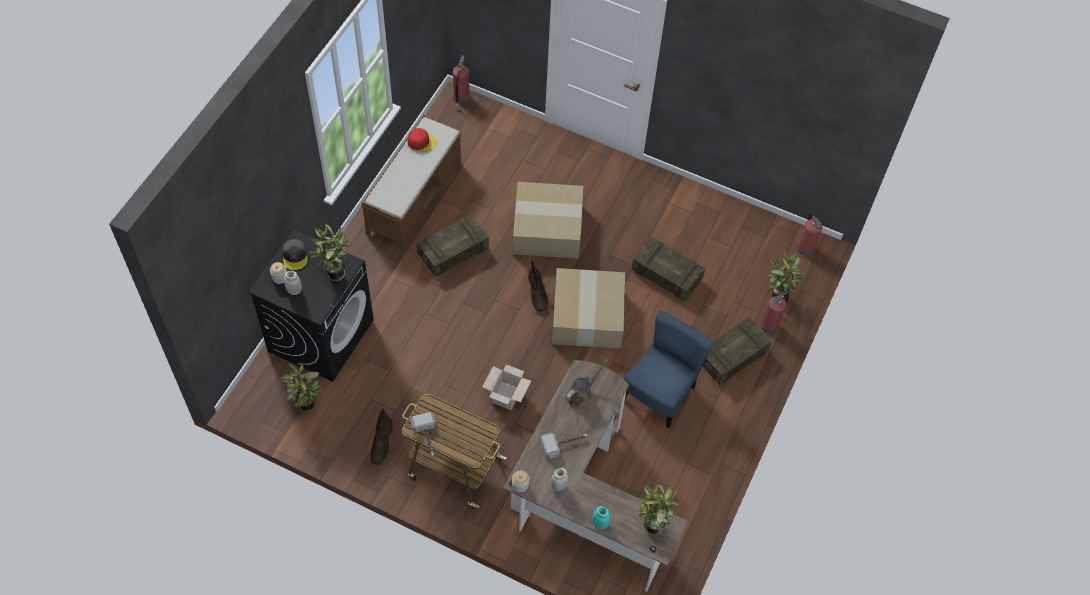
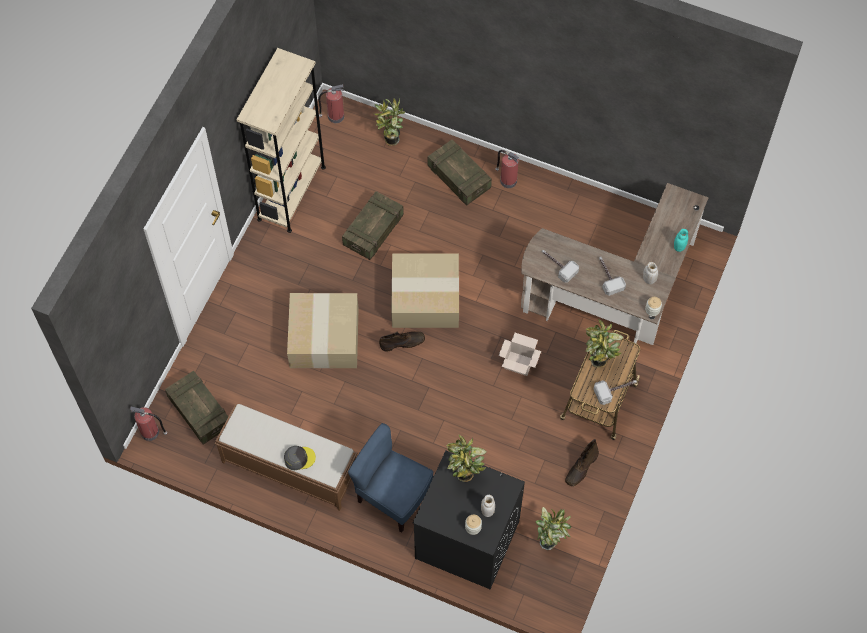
camera: 90 degrees left, 5 degrees up
grey cap [282,239,308,270] -> grey cap moved to [284,446,316,470]
brown boot [370,409,393,465] -> brown boot turned 120 degrees clockwise [565,439,599,487]
red cap [407,128,437,152] -> none
crate [417,215,489,276] -> crate moved to [165,371,228,445]
brown watering can [565,359,608,408] -> hammer [542,250,579,283]
blue chair [624,311,714,428] -> blue chair moved to [348,423,433,532]
potted plant [638,484,679,536] -> potted plant moved to [585,319,624,368]
fire extinguisher [761,293,789,334] -> fire extinguisher moved to [496,150,519,188]
none -> beige bookcase [236,48,326,233]

